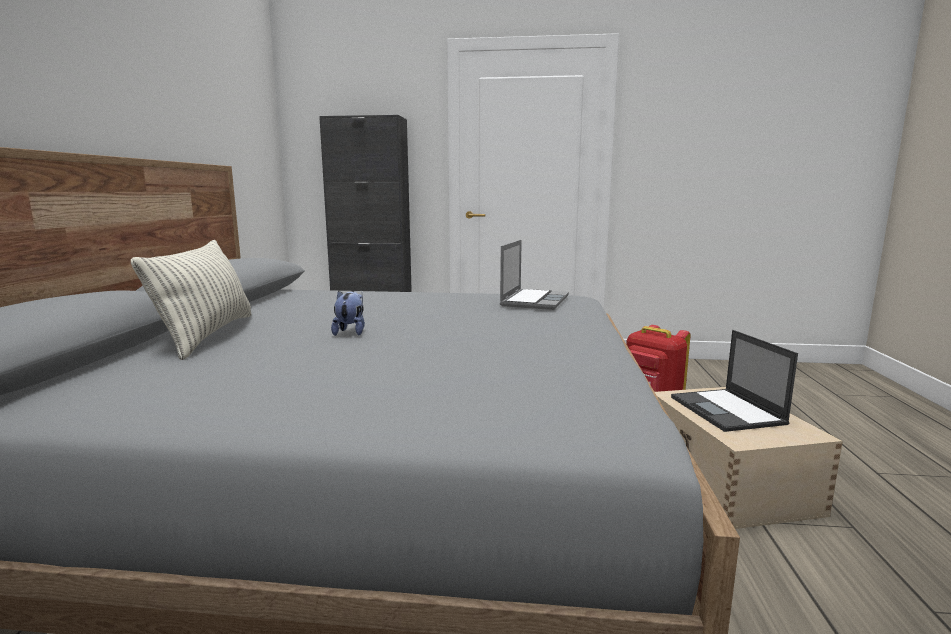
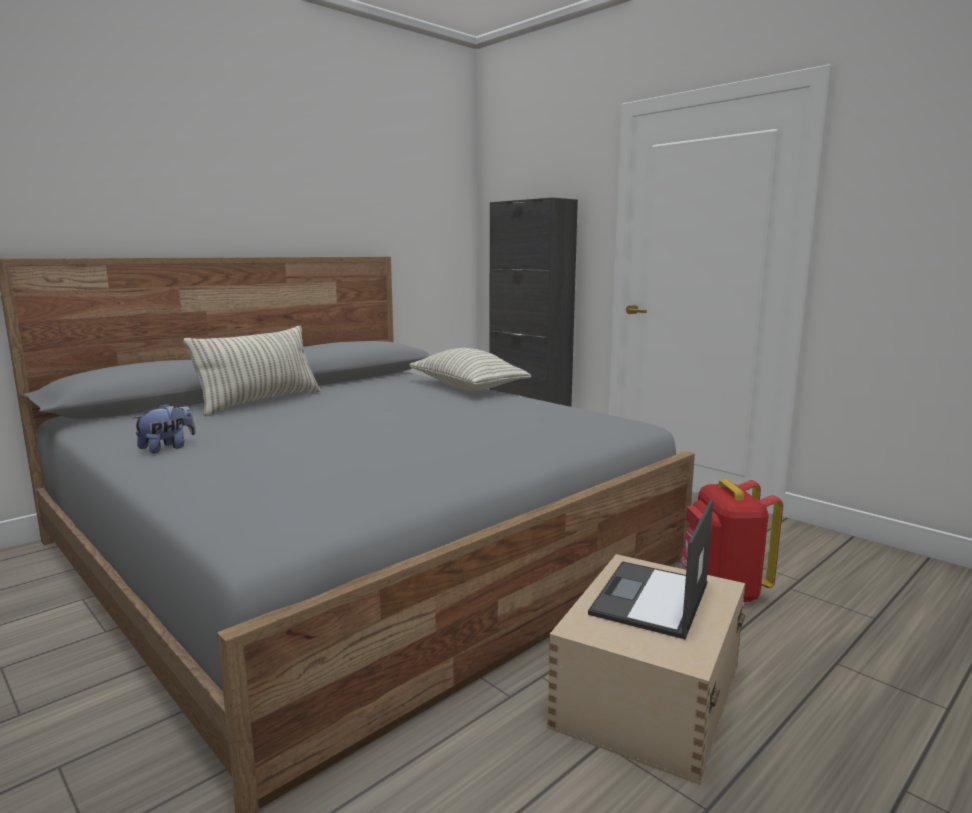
camera: 40 degrees right, 0 degrees up
plush toy [331,290,365,336] -> plush toy moved to [132,403,196,453]
laptop [500,240,569,310] -> none
none -> pillow [409,348,531,391]

